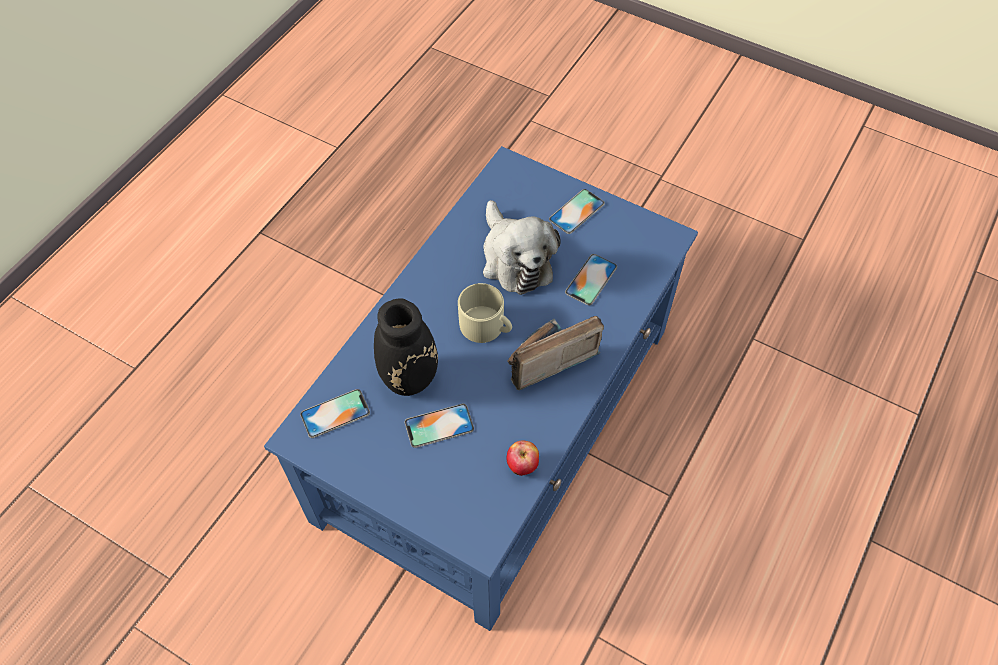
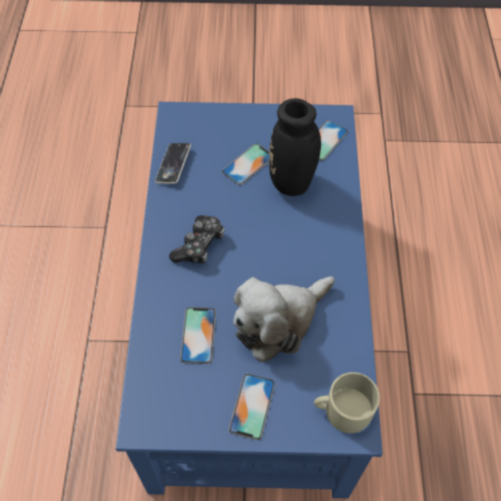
camera: 150 degrees right, 0 degrees up
beige mug [458,283,512,343] -> beige mug moved to [314,372,380,433]
plush toy [483,200,561,295] -> plush toy turned 75 degrees counterclockwise [233,276,335,362]
radio [507,316,604,390] -> game controller [169,215,225,264]
apple [507,440,539,476] -> phone [155,143,191,184]

